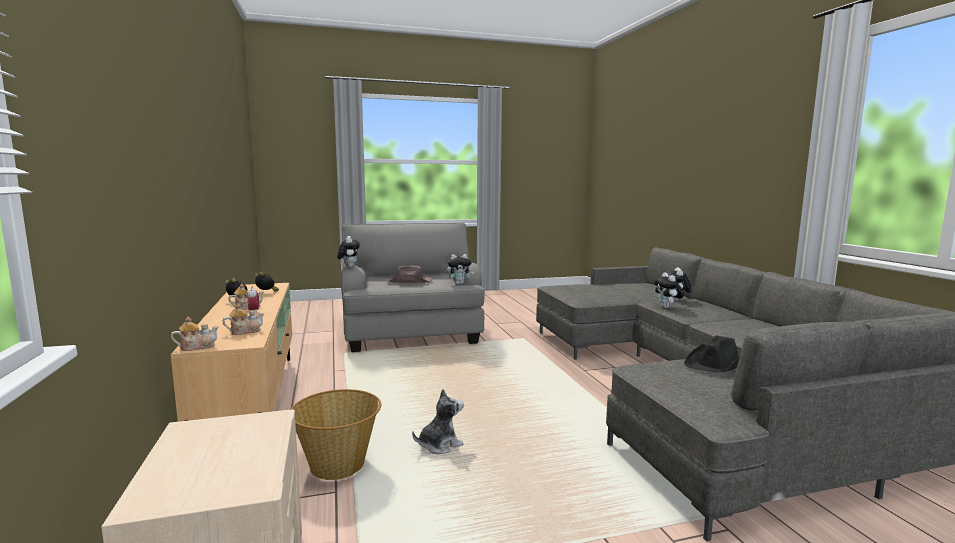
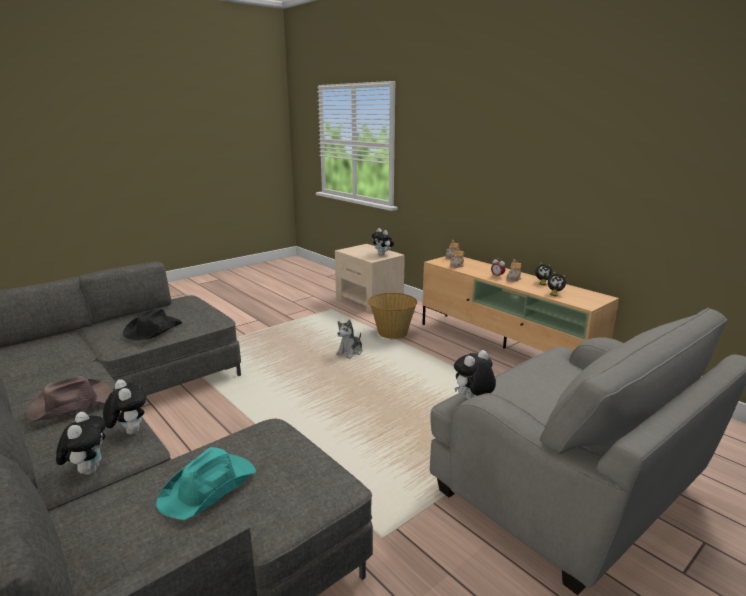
camera: 155 degrees right, 10 degrees up
plush toy [337,236,360,267] -> plush toy moved to [371,228,394,255]
brown hat [387,266,432,283] -> brown hat moved to [26,376,113,421]
none -> turquoise hat [156,447,256,520]

